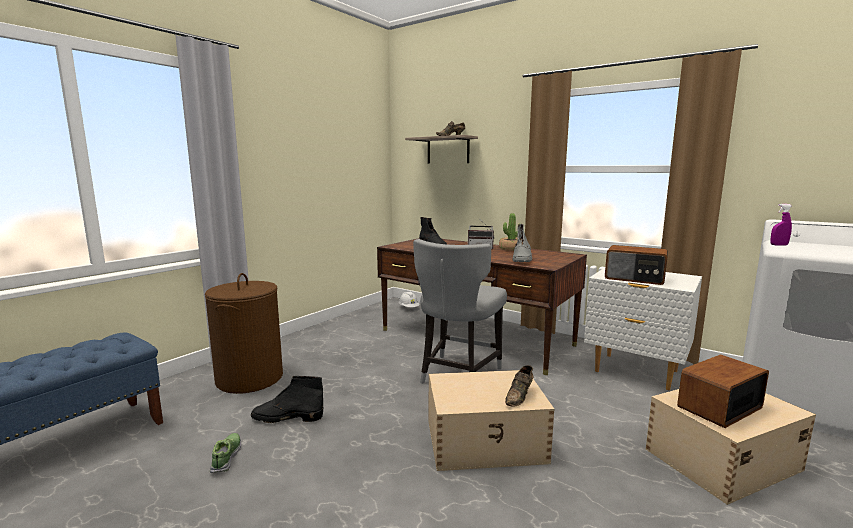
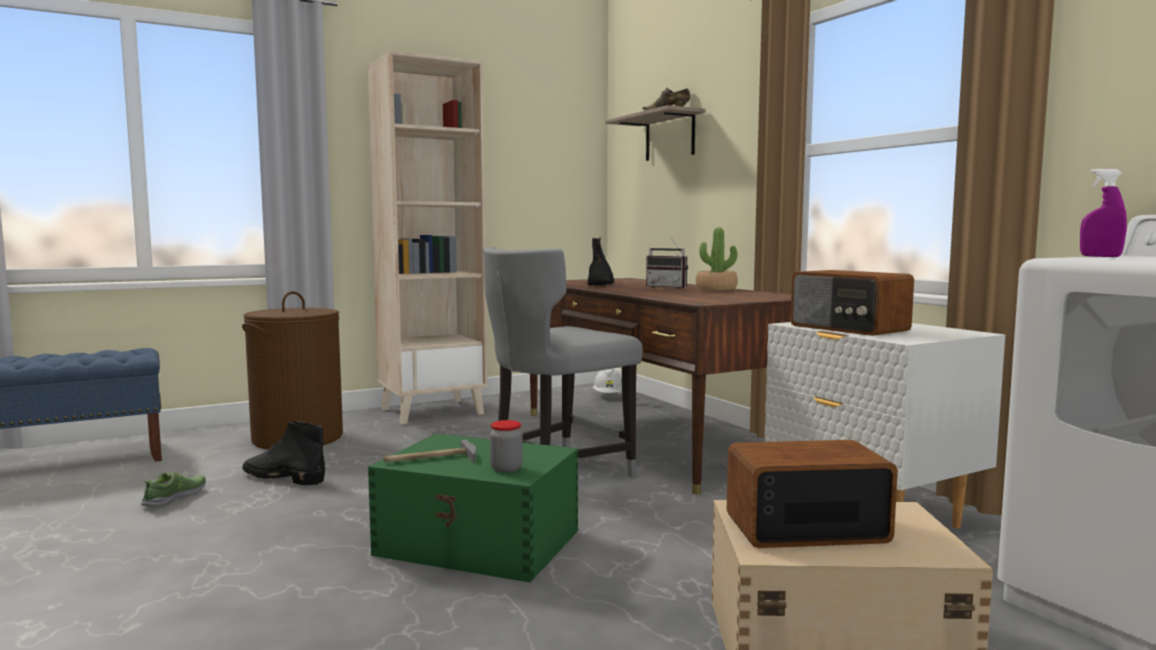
camera: 25 degrees right, 5 degrees down
beige storage box [429,370,554,471] -> green storage box [368,434,578,582]
brown shoe [505,365,534,406] -> jar [490,420,523,473]
grey boot [513,224,532,262] -> none
none -> beige bookcase [367,50,488,424]
none -> hammer [384,439,476,463]

